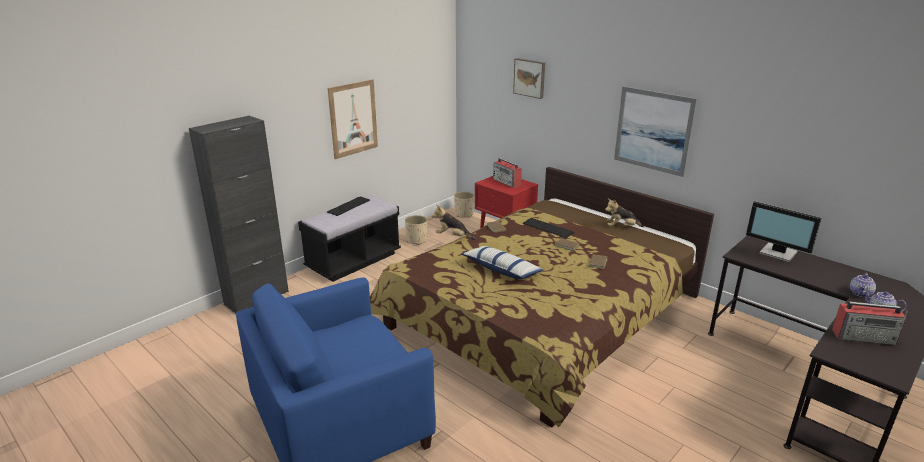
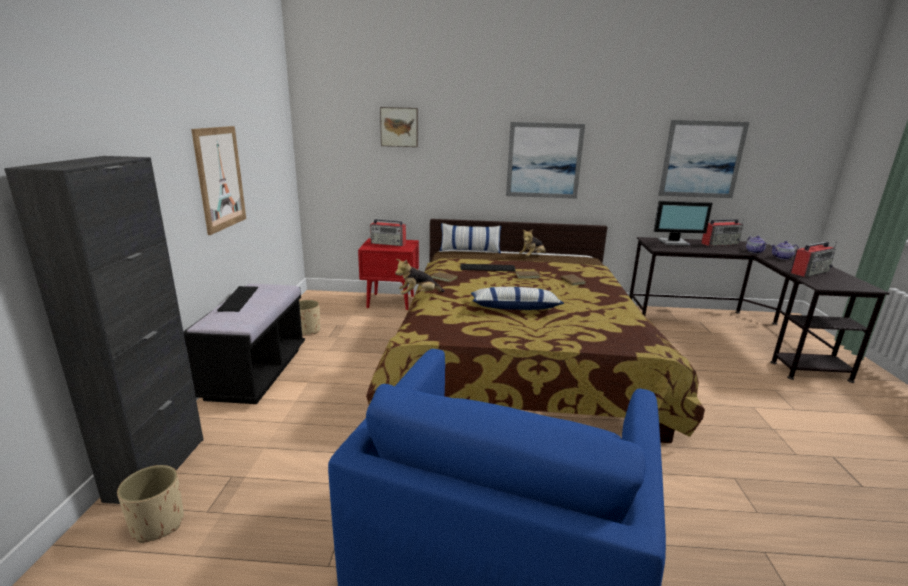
camera: 40 degrees left, 5 degrees down
beige planter [454,191,474,218] -> beige planter moved to [117,465,184,543]
none -> pillow [440,223,501,254]
none -> picture [658,120,749,198]
none -> radio [701,219,744,246]

